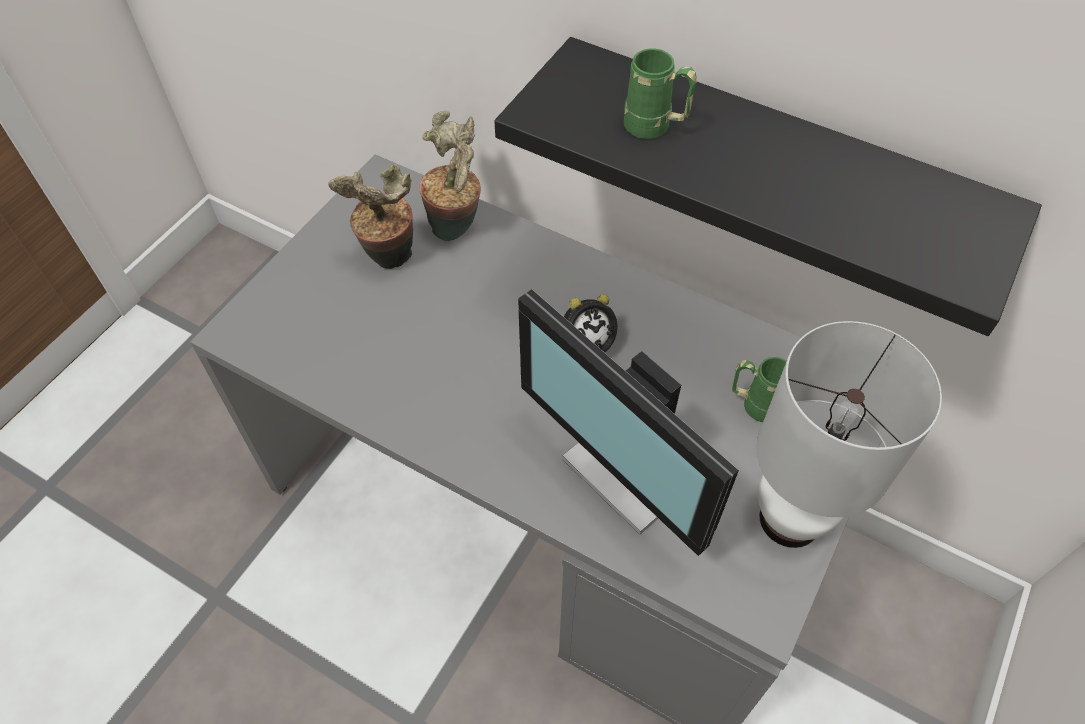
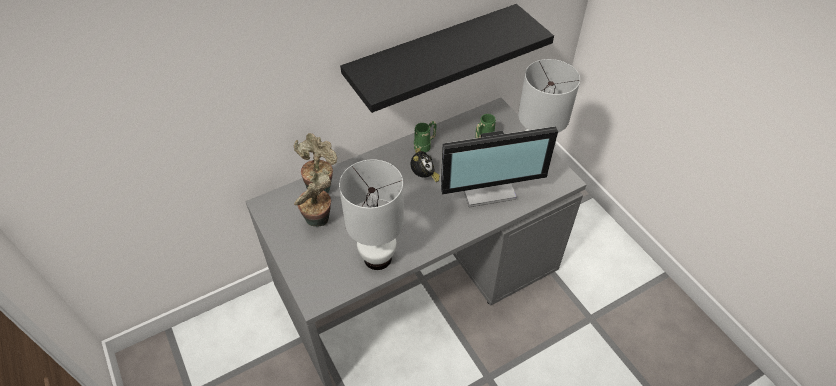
camera: 60 degrees left, 5 degrees down
green mug [624,48,697,139] -> green mug moved to [414,121,437,153]
none -> white table lamp [339,159,404,270]

